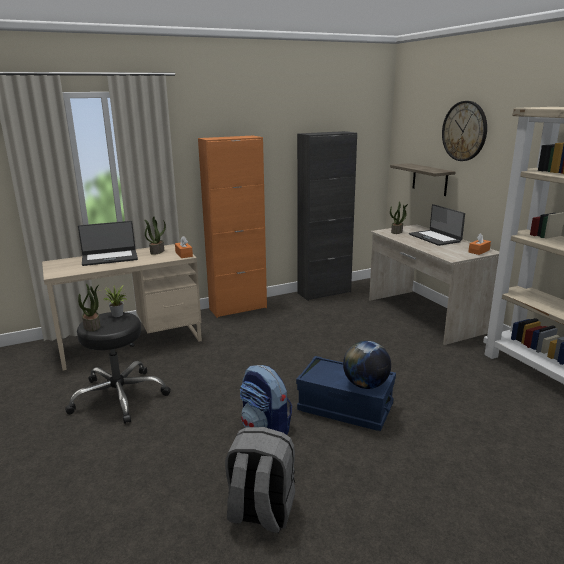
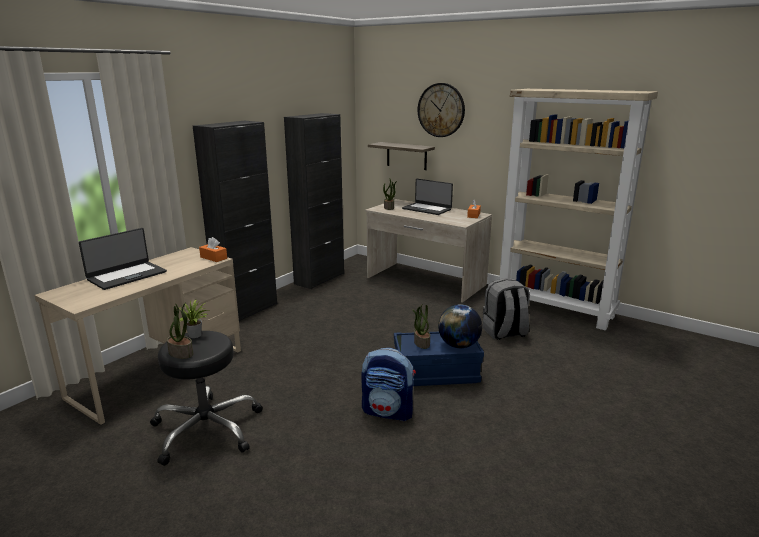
camera: 30 degrees left, 0 degrees up
potted plant [144,217,166,255] -> potted plant moved to [412,305,430,349]
orange cabinet [198,135,267,318] -> black cabinet [193,121,277,321]
grey backpack [225,427,295,533] -> grey backpack moved to [483,278,530,340]

